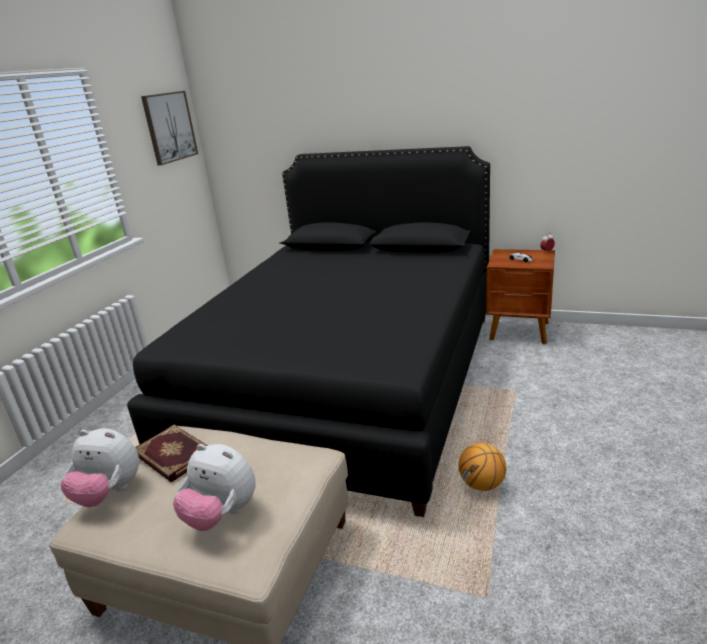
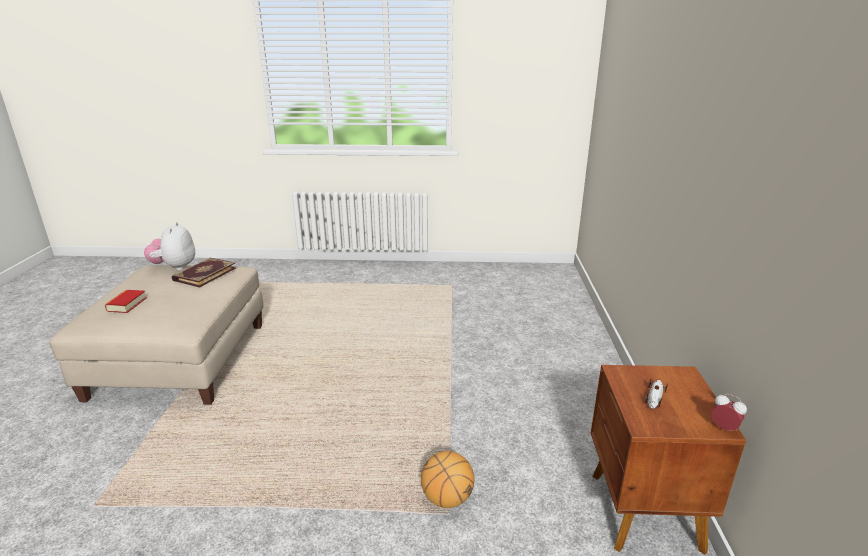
camera: 70 degrees right, 0 degrees up
black bed [127,146,490,517] -> none
picture [141,91,198,165] -> none
plush toy [173,444,255,531] -> book [105,290,146,313]
basketball [459,443,506,491] -> basketball moved to [421,451,474,508]

